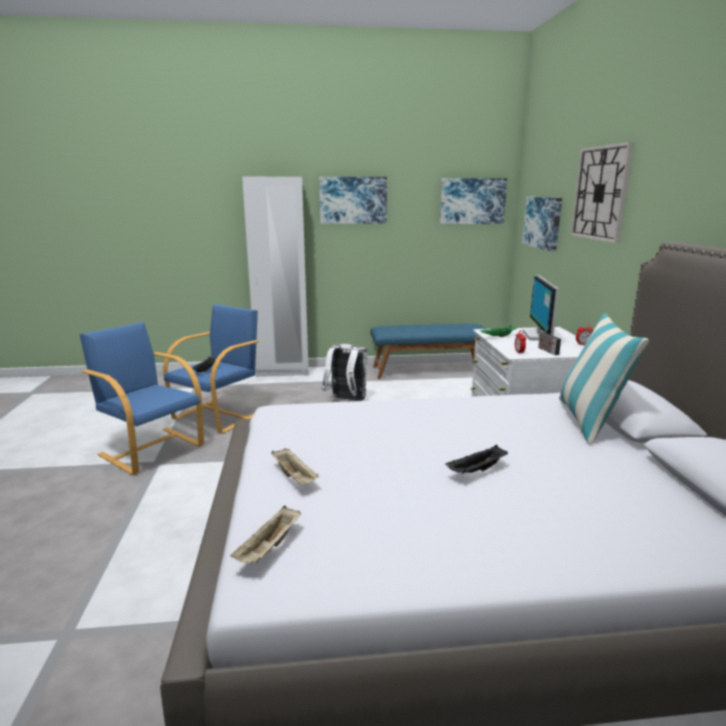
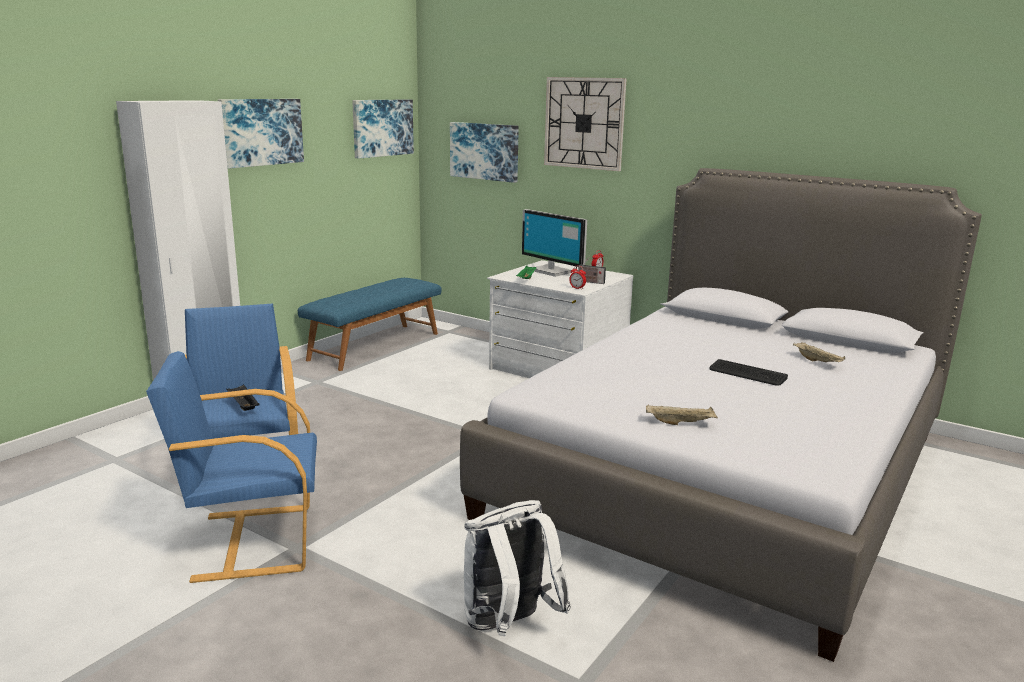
camera: 50 degrees left, 0 degrees up
beige tray [231,506,301,563] -> beige tray moved to [793,342,845,362]
white backpack [322,344,367,401] -> white backpack moved to [464,500,571,636]
black tray [445,445,508,474] -> keyboard [710,359,788,386]
pillow [559,313,649,445] -> none

